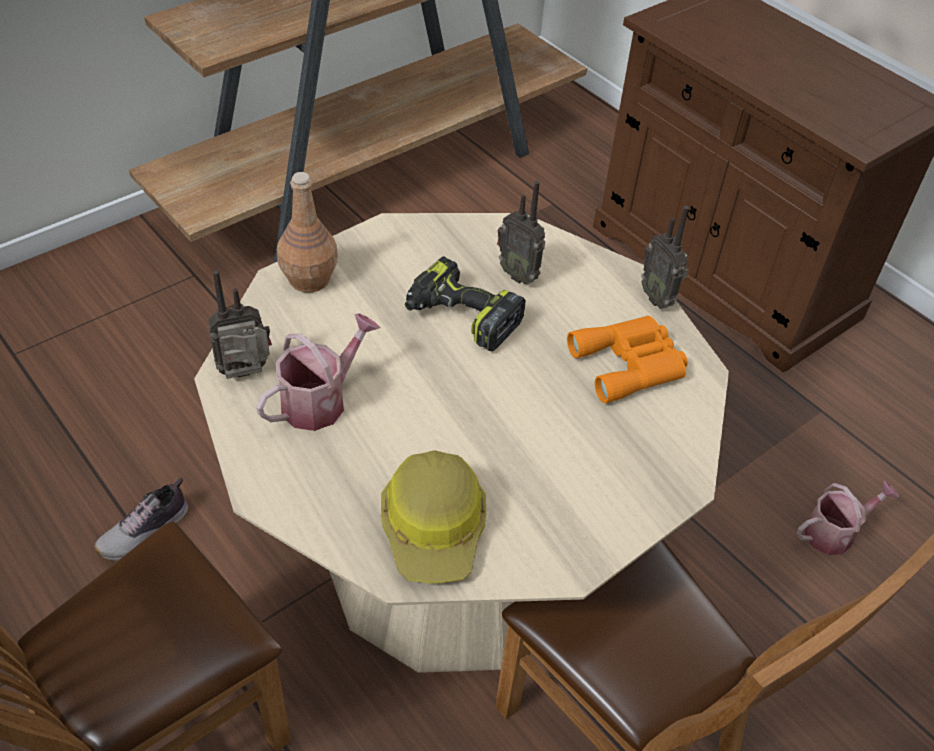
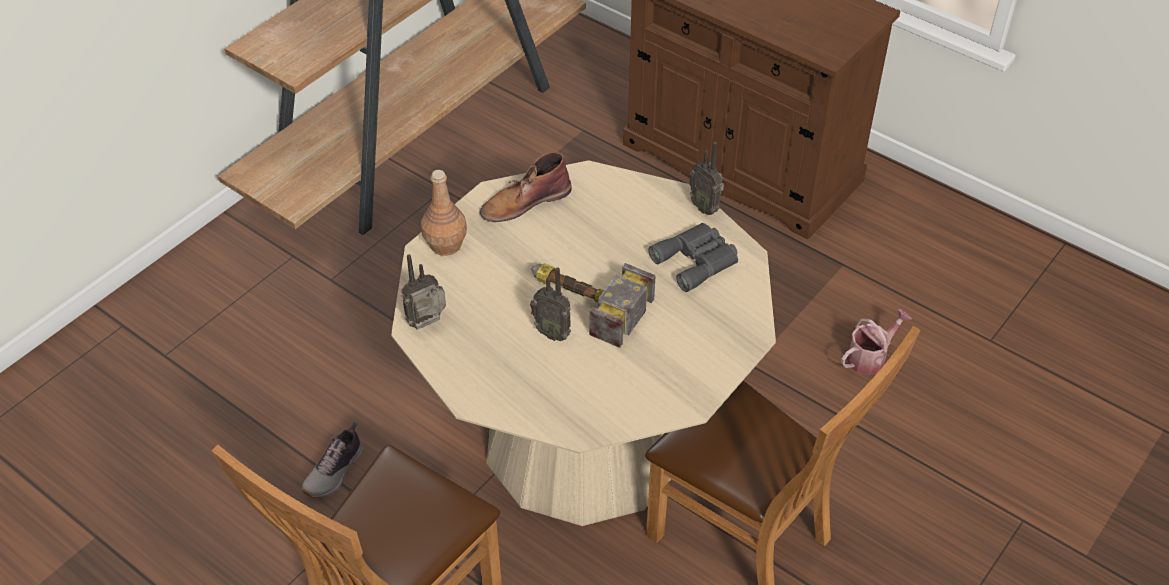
camera: 10 degrees left, 0 degrees up
watering can [256,313,380,431] -> none
hard hat [381,451,486,583] -> none
power drill [405,256,526,351] -> none
radio [497,181,545,284] -> radio moved to [530,267,571,341]
orange binoculars [567,316,688,404] -> grey binoculars [648,223,738,292]
none -> brown boot [480,152,572,222]
none -> hammer [531,263,656,348]

